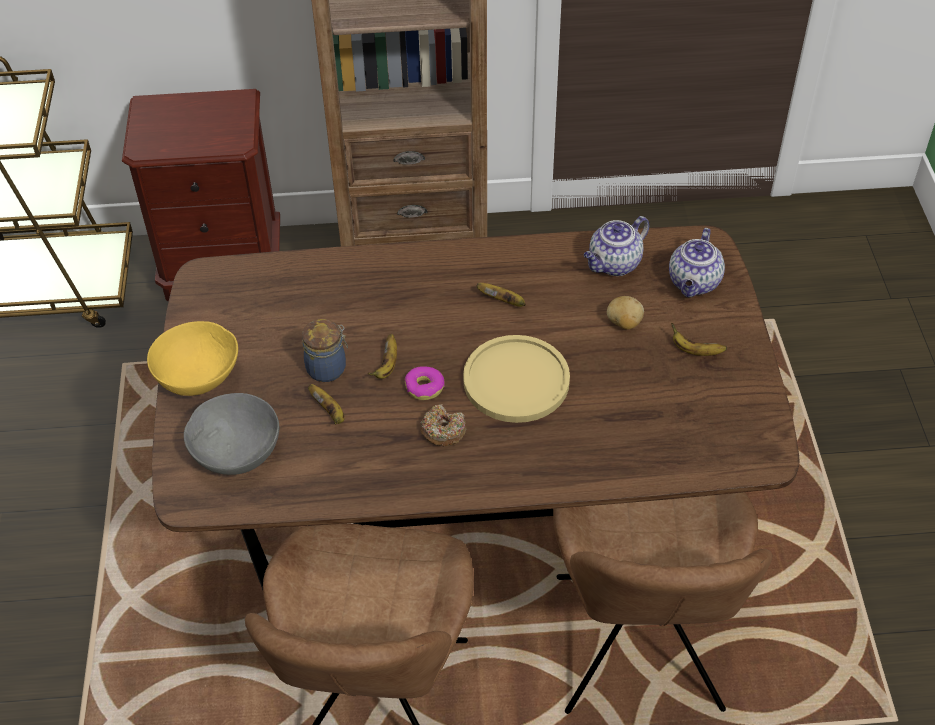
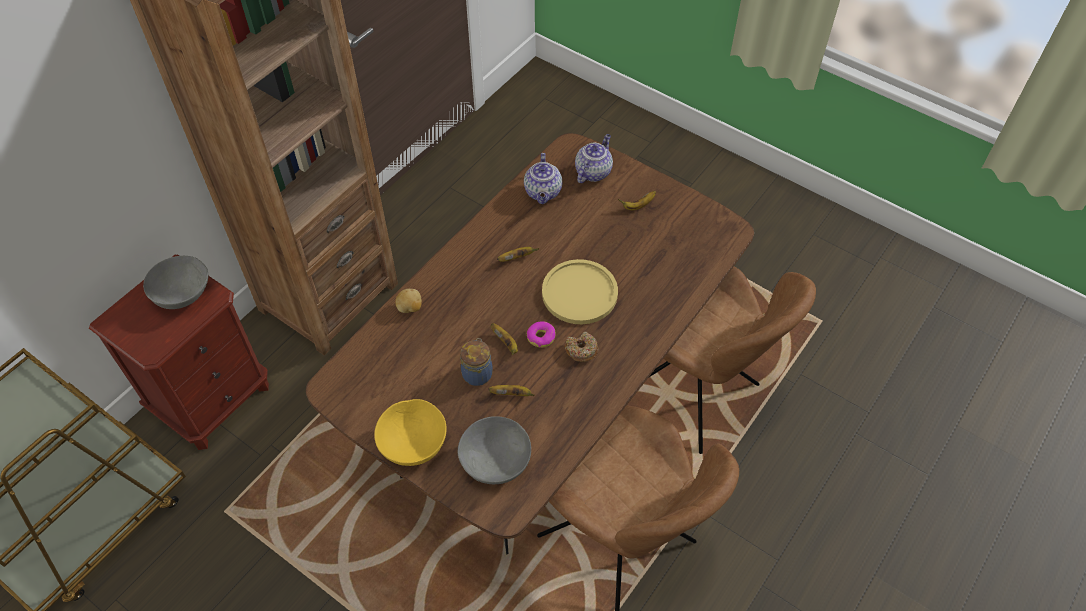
camera: 50 degrees left, 5 degrees up
potato [607,296,644,330] -> potato moved to [395,289,422,313]
teapot [669,228,725,297] -> teapot turned 120 degrees counterclockwise [575,134,613,183]
none -> grey bowl [143,256,208,309]

